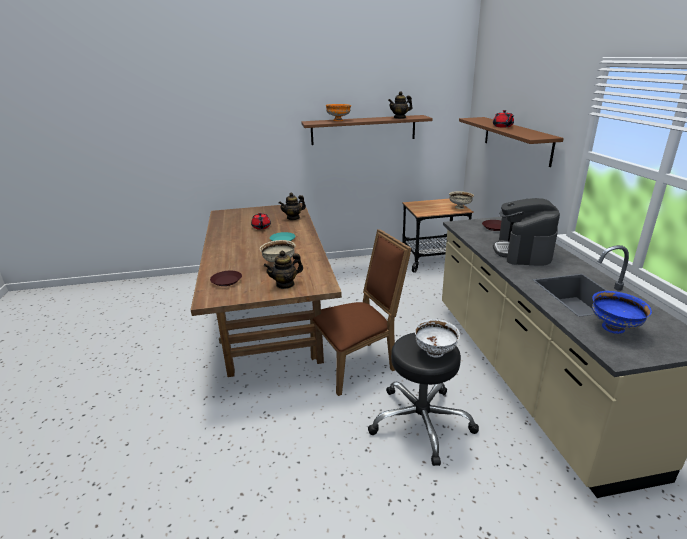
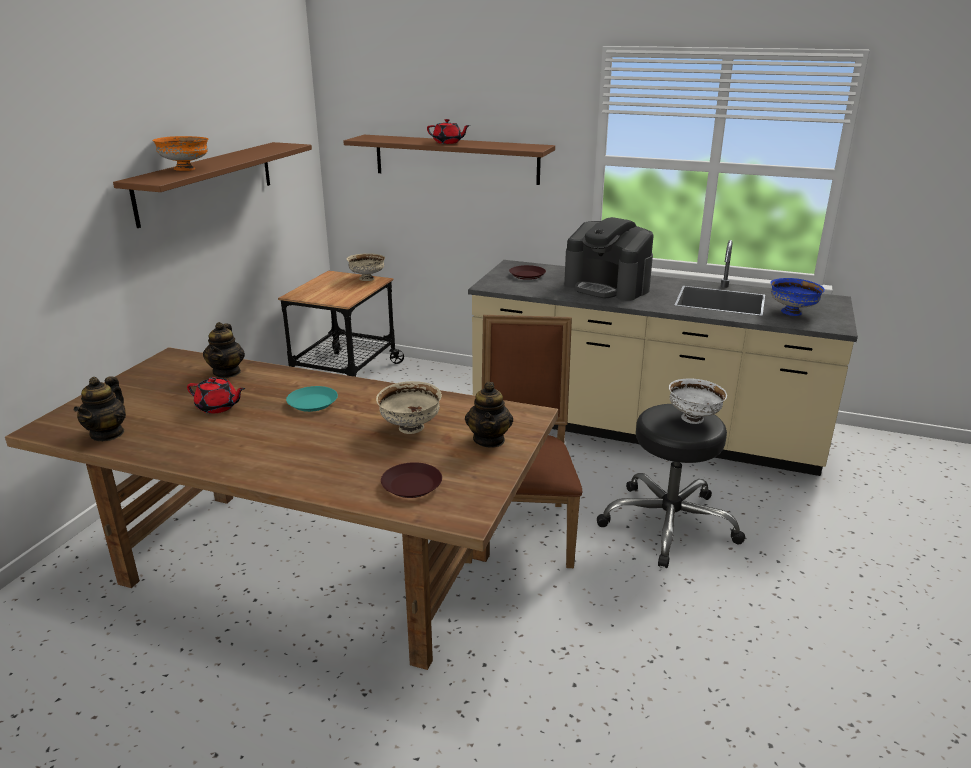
camera: 60 degrees left, 0 degrees up
teapot [388,91,413,119] -> teapot moved to [74,376,126,441]

